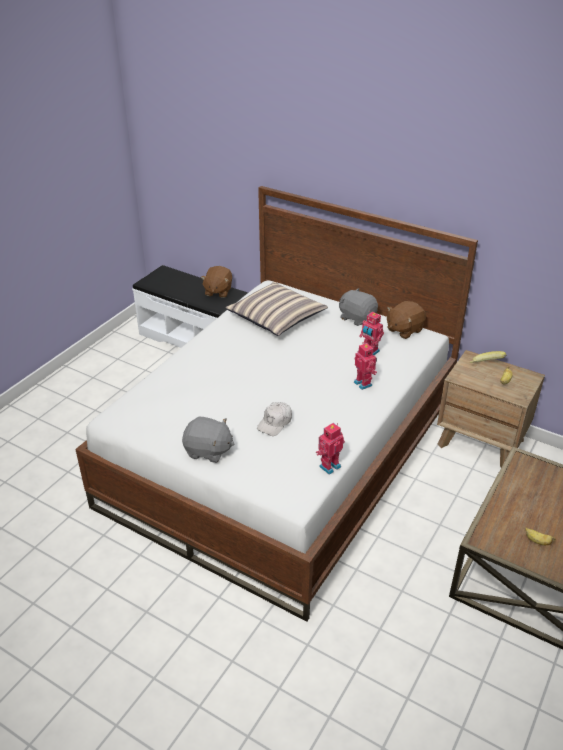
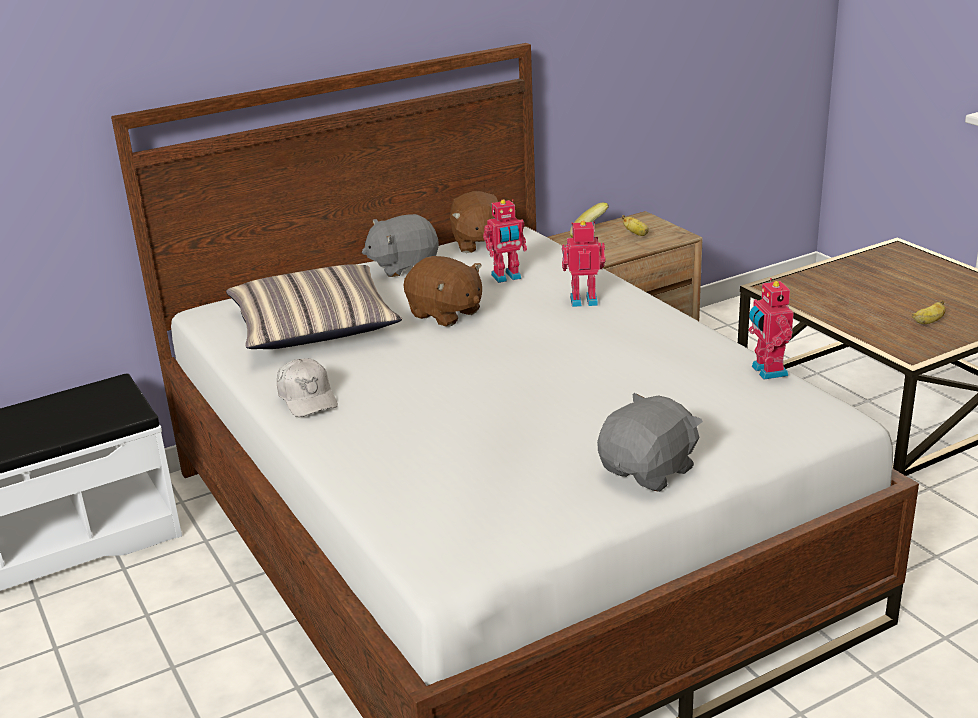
camera: 60 degrees left, 10 degrees down
brown plush toy [201,266,232,298] -> brown plush toy moved to [404,256,482,327]
white cap [257,402,292,436] -> white cap moved to [277,358,338,417]

